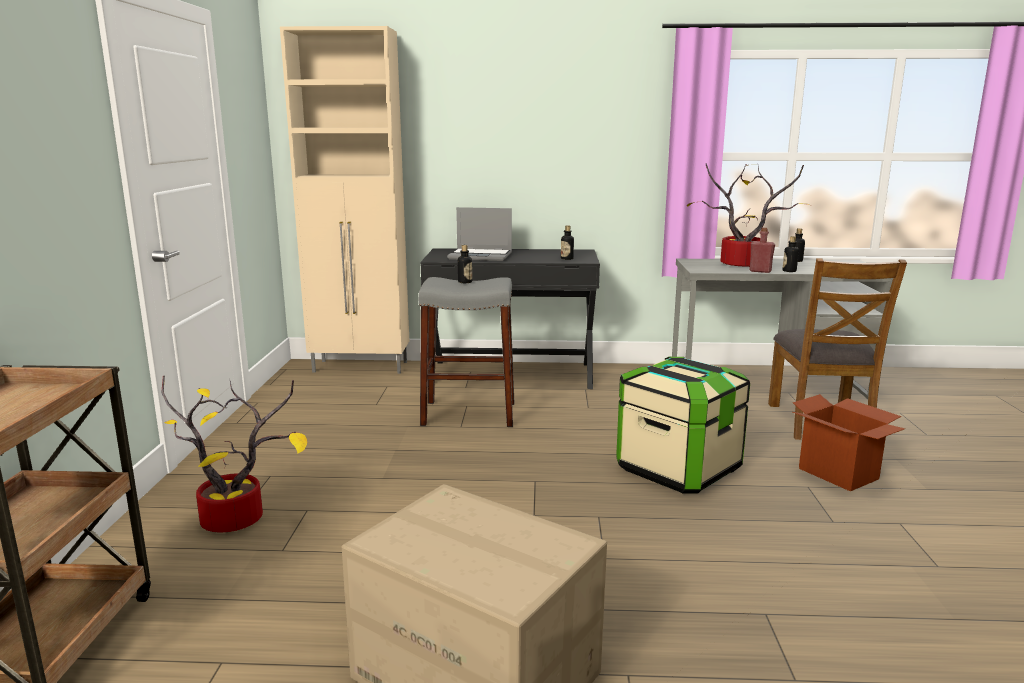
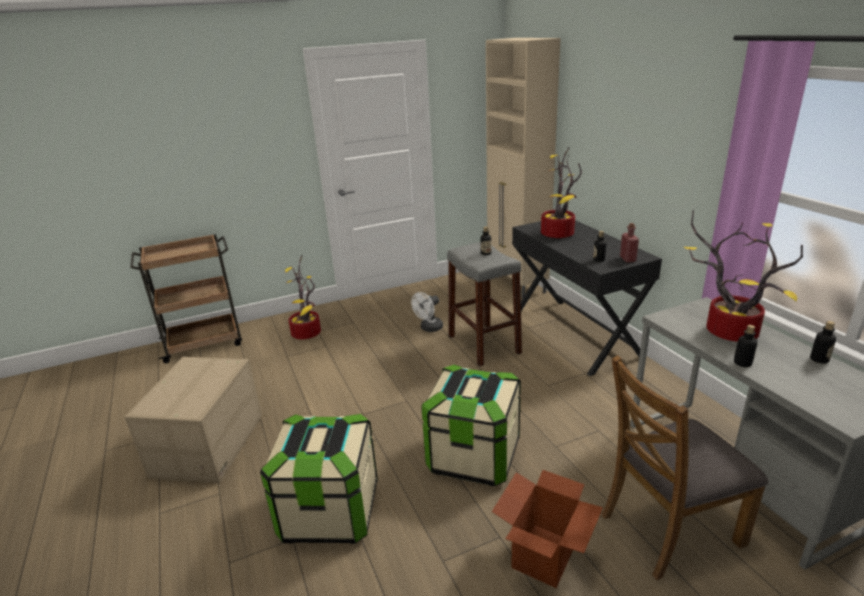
camera: 65 degrees right, 10 degrees up
laptop [447,207,512,261] -> potted plant [541,147,582,238]
red bottle [749,227,775,273] -> red bottle moved to [620,223,639,263]
none -> storage box [260,414,378,544]
none -> white fan [411,292,443,332]

